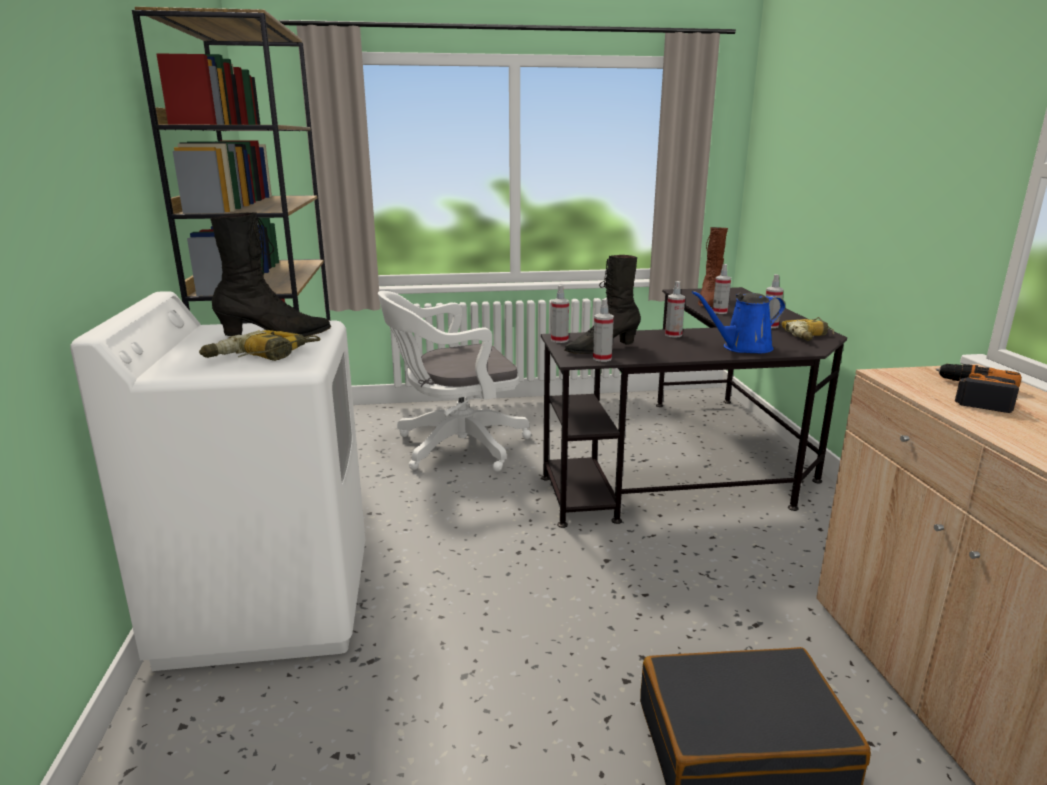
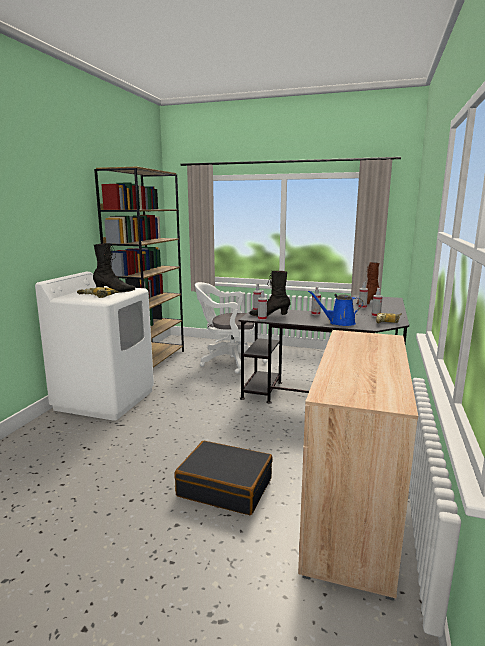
camera: 25 degrees right, 5 degrees down
power drill [936,364,1022,413] -> none

